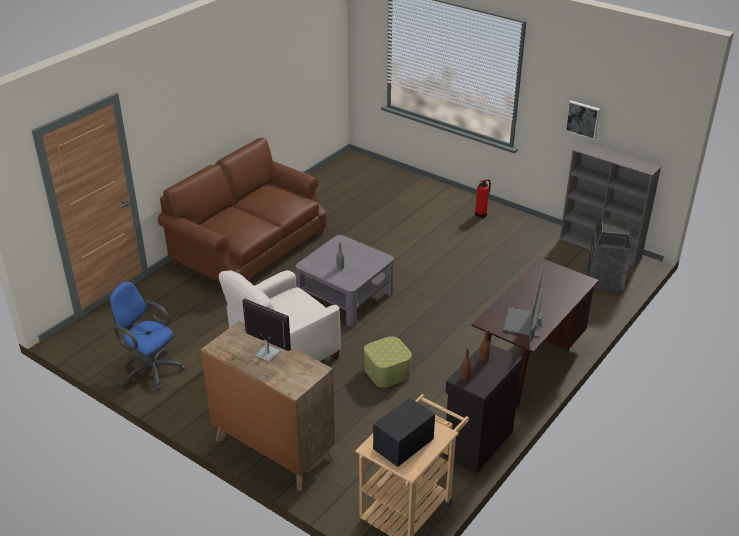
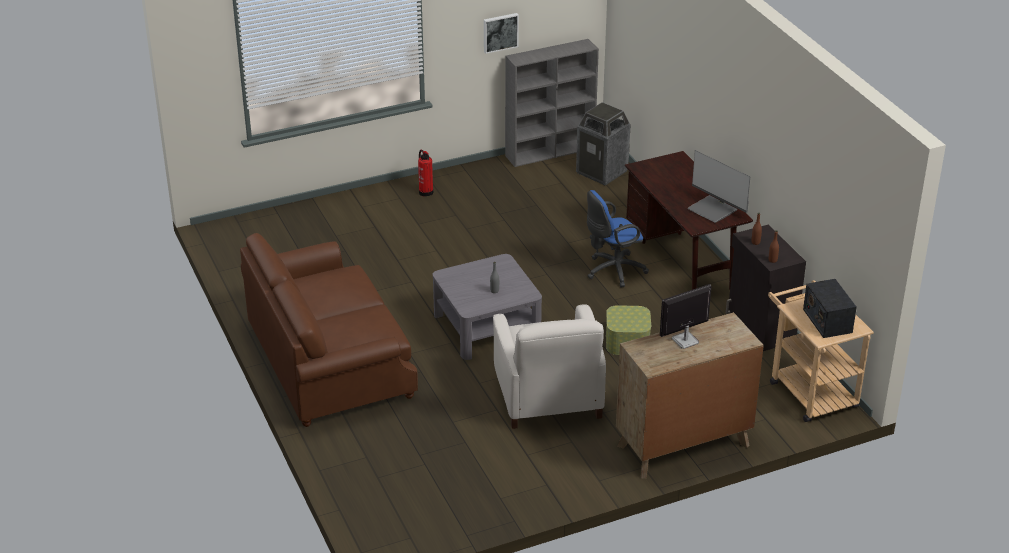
camera: 60 degrees left, 0 degrees up
blue office chair [110,281,185,390] -> blue office chair moved to [587,190,649,287]

